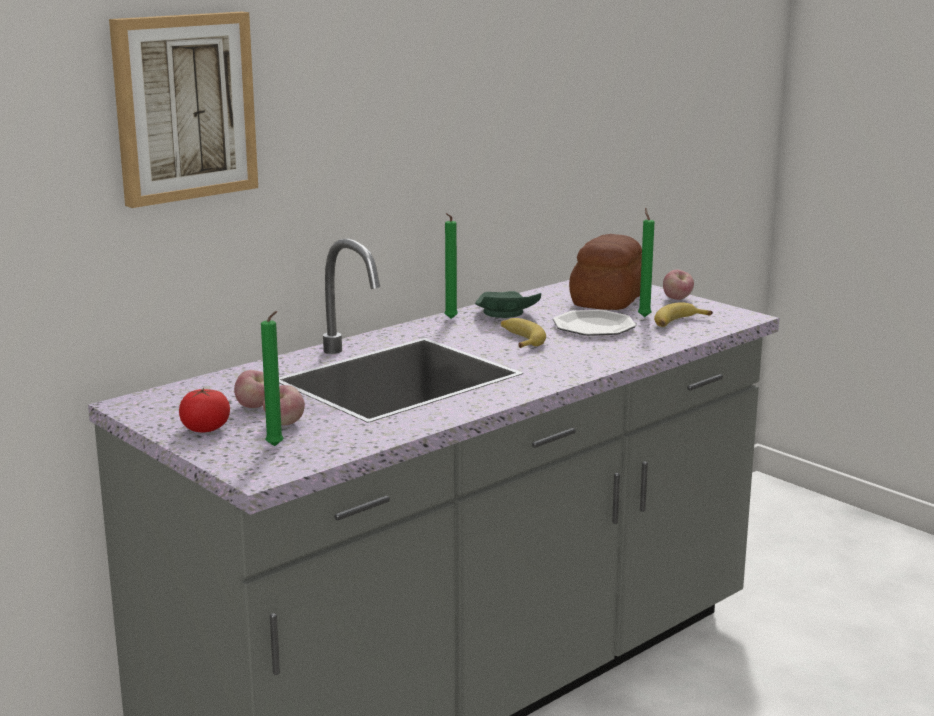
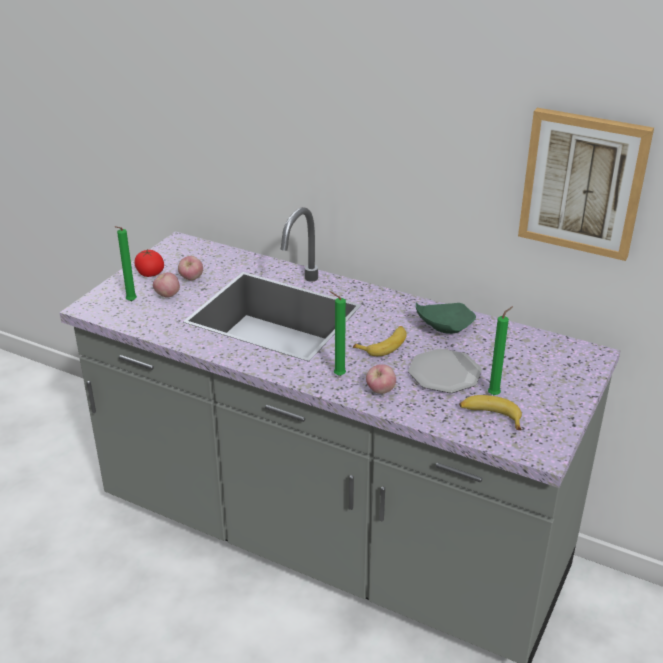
camera: 70 degrees right, 15 degrees up
picture [109,12,258,208] -> picture moved to [518,108,654,261]
green candle [445,213,458,319] -> green candle moved to [329,291,346,376]
bread [569,234,642,310] -> none
apple [663,269,694,300] -> apple moved to [366,364,396,394]

